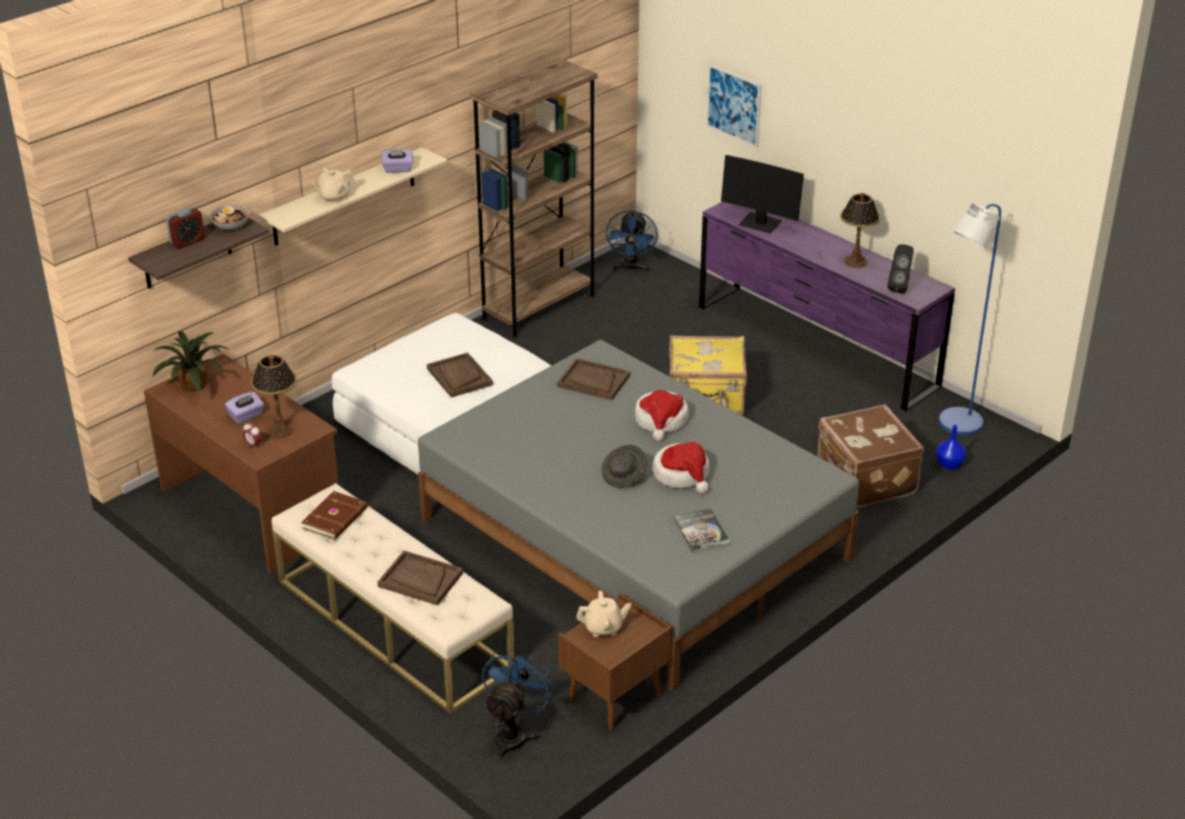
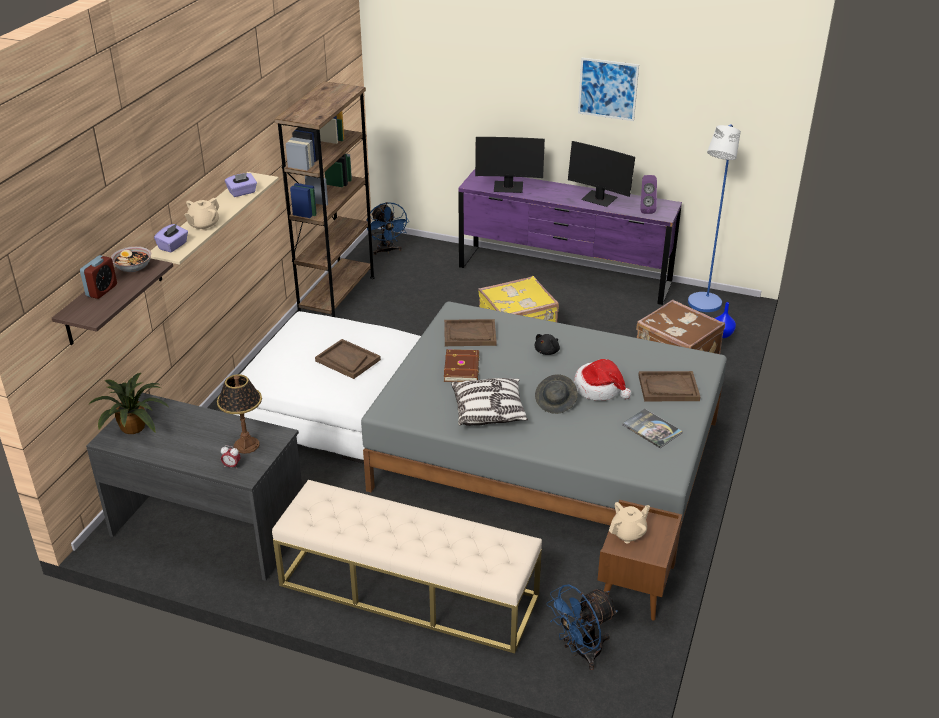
camera: 25 degrees left, 0 degrees up
brown desk [144,354,339,574] -> grey desk [86,393,302,581]
purple tissue box [225,392,264,424] -> purple tissue box moved to [154,224,188,252]
brown book [301,491,368,540] -> brown book moved to [444,349,479,382]
brown tray [377,551,463,605] -> brown tray moved to [638,371,700,401]
blue fan [482,647,555,761] -> blue fan turned 120 degrees counterclockwise [546,584,618,670]
hat [635,390,689,441] -> black plush toy [534,334,560,355]
picture [706,64,762,148] -> picture moved to [578,58,639,121]
table lamp [840,193,880,268] -> monitor [568,141,635,207]
black speaker [887,244,914,294] -> purple speaker [640,175,657,214]
none -> pillow [451,378,528,426]

